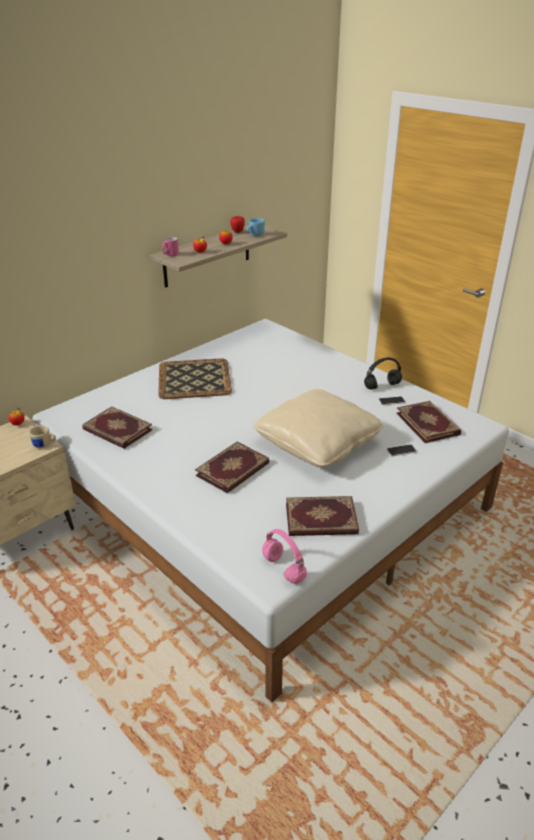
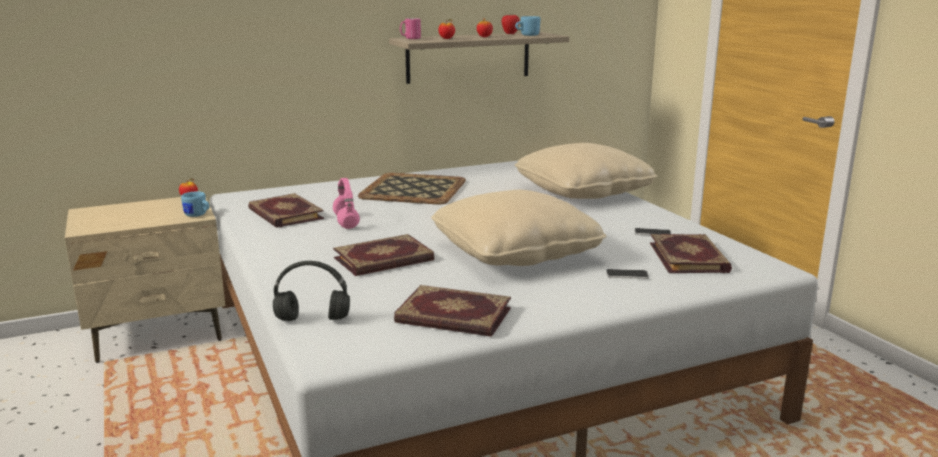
camera: 20 degrees right, 15 degrees down
beige mug [29,425,56,448] -> blue mug [181,191,210,217]
pink headphones [262,529,307,584] -> pink headphones moved to [333,178,360,229]
black headphones [364,357,402,390] -> black headphones moved to [273,261,350,321]
none -> beige pillow [515,143,657,199]

